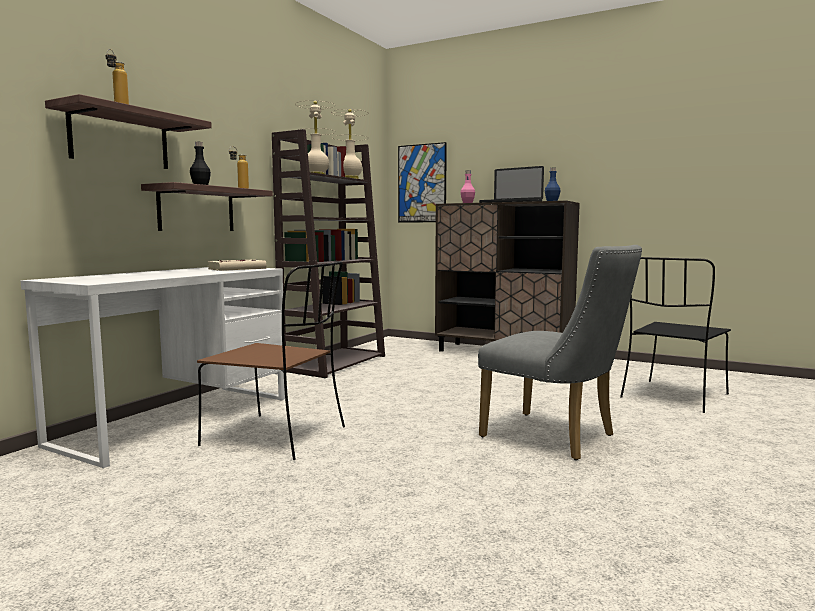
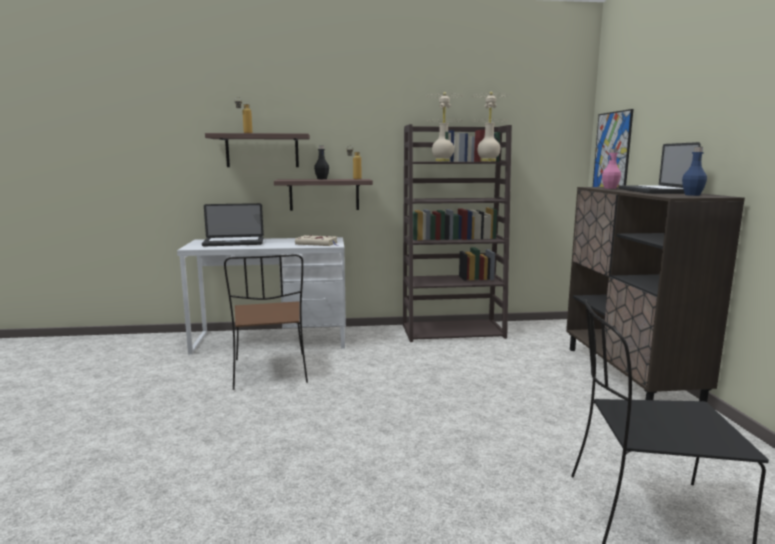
camera: 55 degrees right, 5 degrees up
grey chair [478,245,642,460] -> none
none -> laptop [202,203,264,246]

